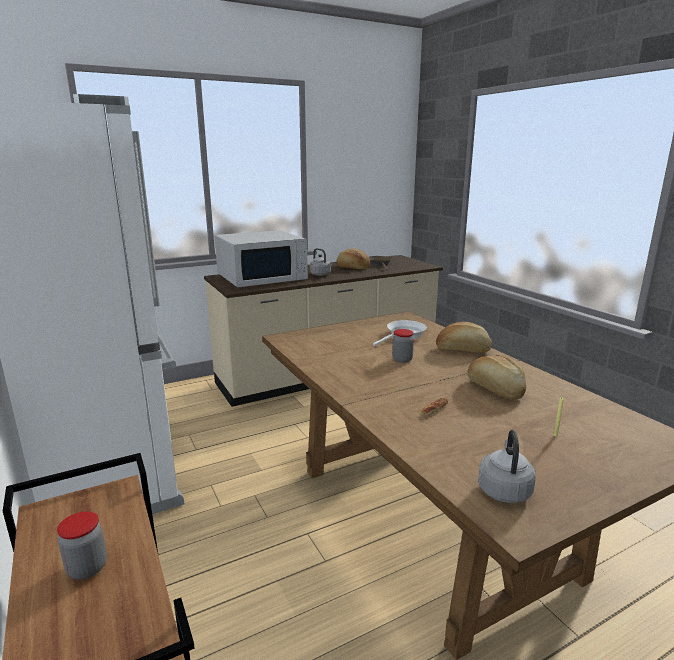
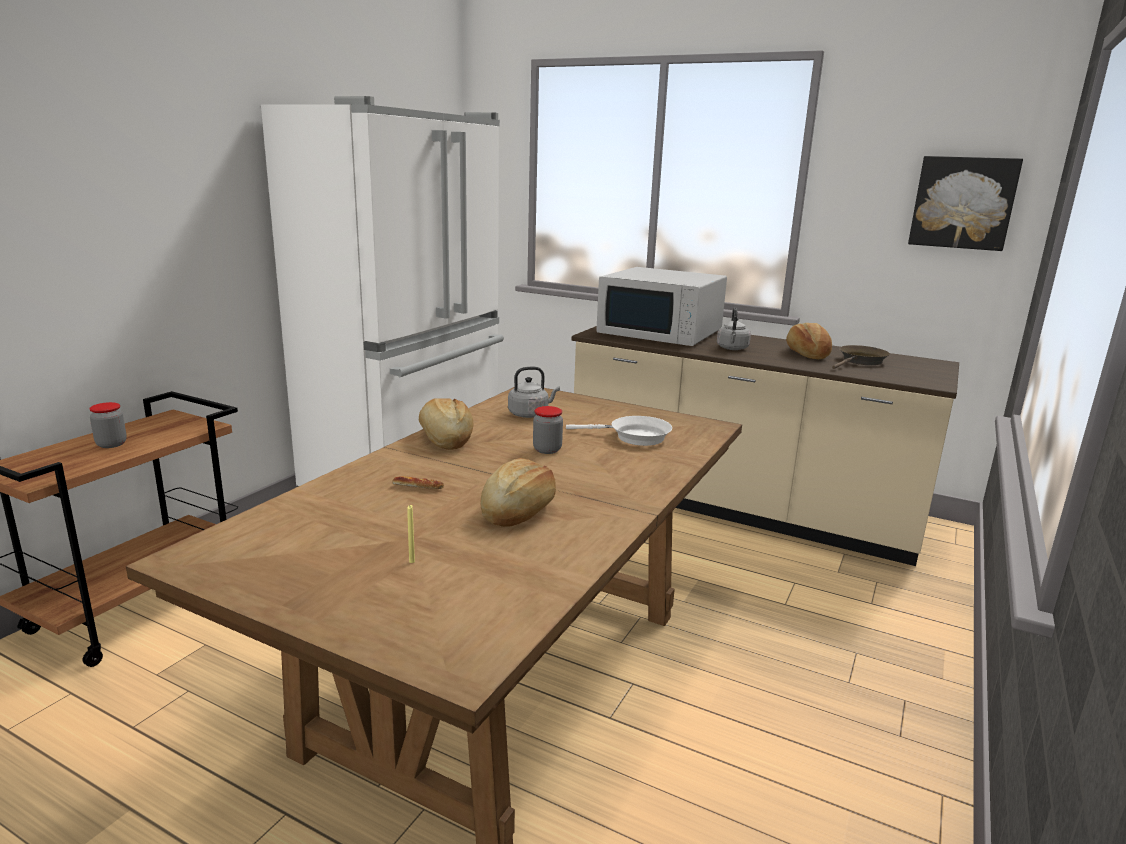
camera: 55 degrees right, 0 degrees up
bread [436,322,492,352] -> bread moved to [419,398,473,450]
grey kettle [478,430,536,503] -> grey kettle moved to [508,367,560,418]
none -> picture [908,156,1023,251]

